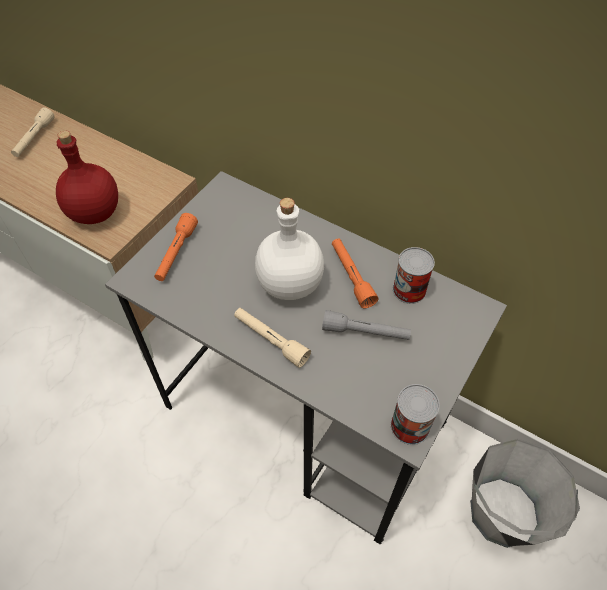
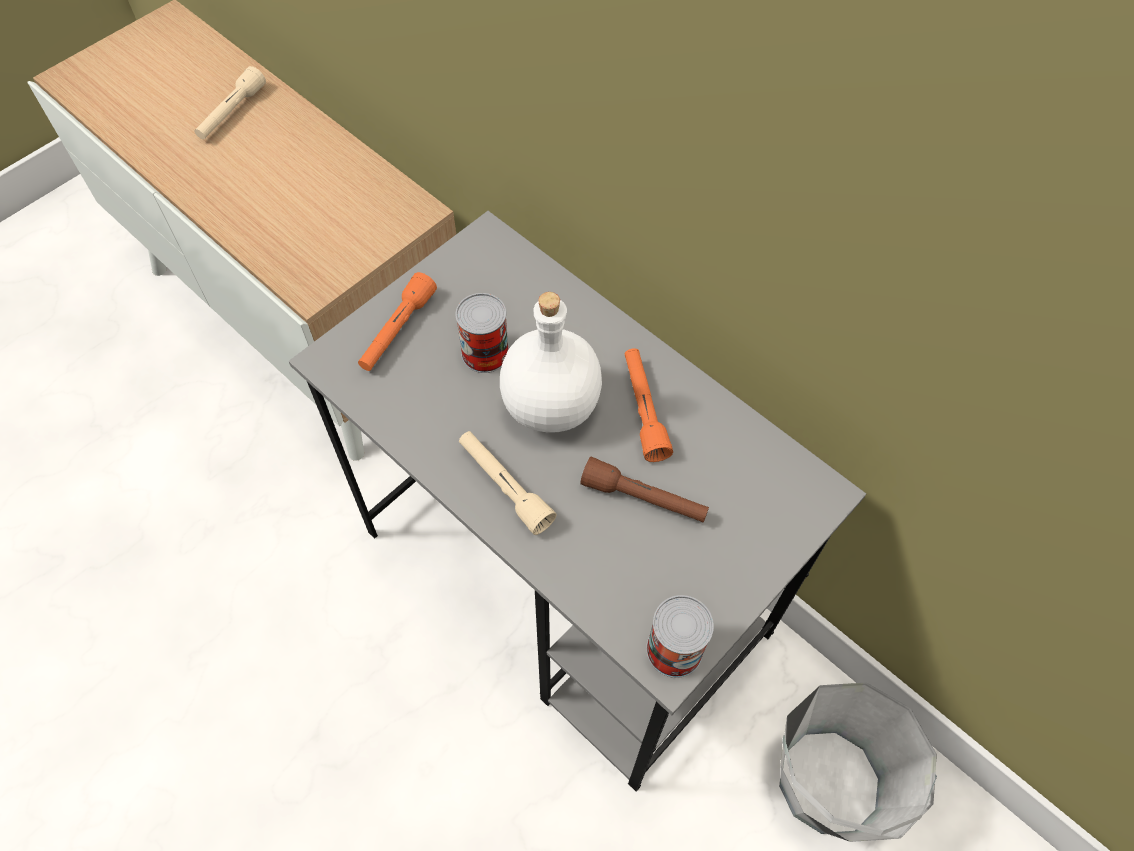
camera: 10 degrees right, 5 degrees up
red bottle [56,130,118,224] -> none
grey flashlight [322,310,411,340] -> brown flashlight [580,457,709,523]
can [393,247,435,304] -> can moved to [455,293,509,373]

